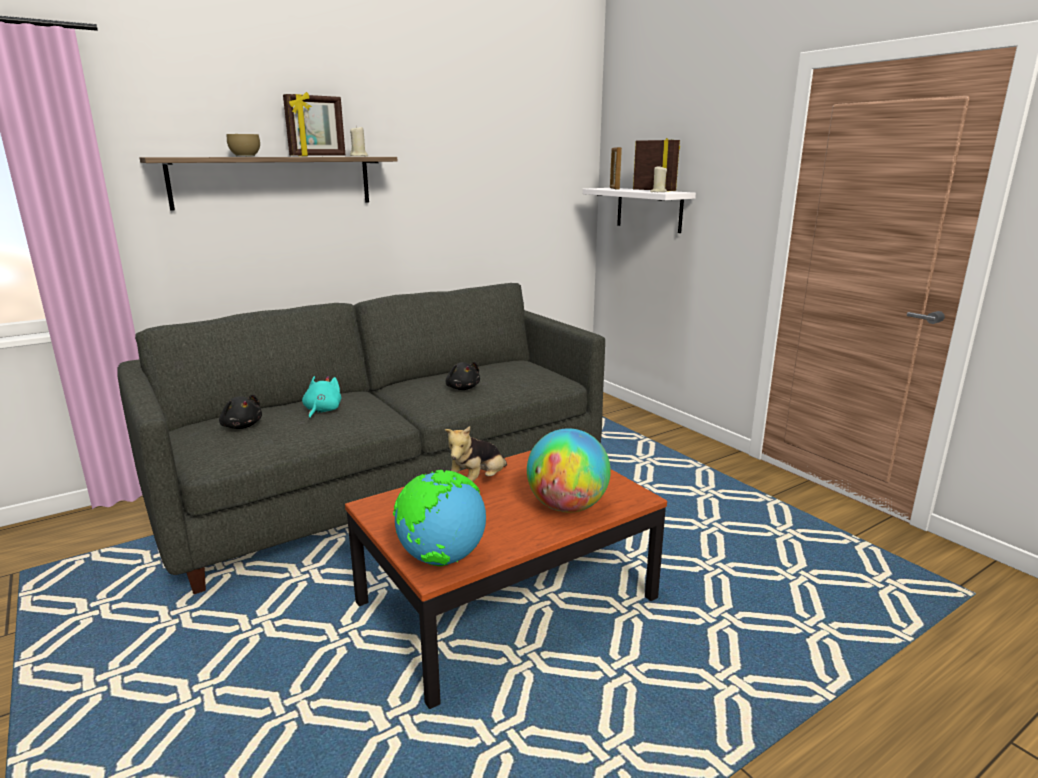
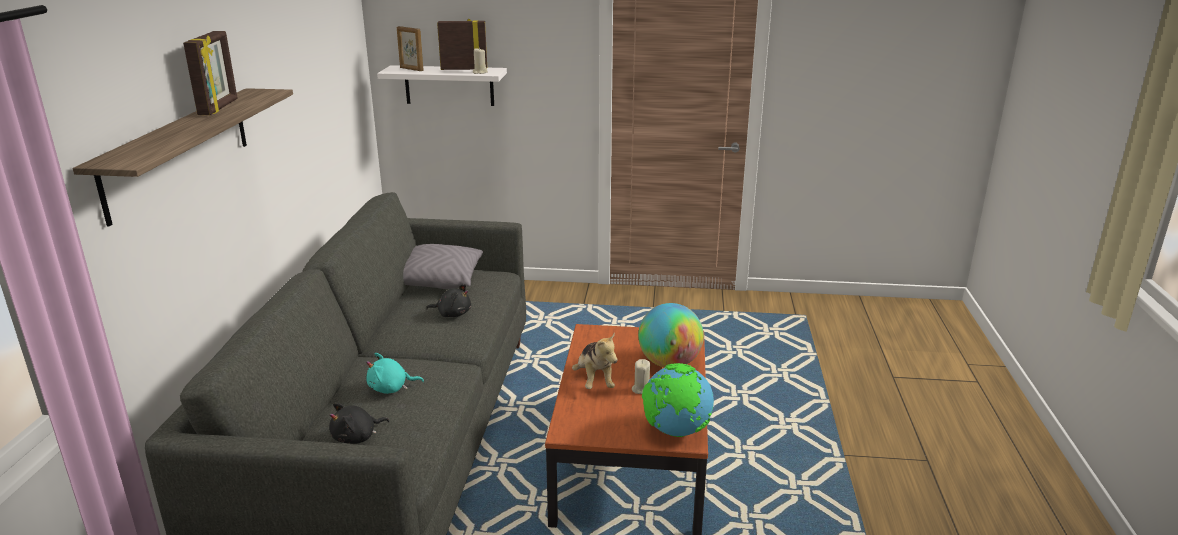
camera: 50 degrees left, 5 degrees up
black plush toy [219,395,262,429] -> black plush toy turned 150 degrees clockwise [329,403,389,444]
brown bowl [227,134,260,157] -> none
turquoise plush toy [302,376,342,419] -> turquoise plush toy turned 60 degrees counterclockwise [366,353,424,394]
beige candle [350,126,368,156] -> beige candle moved to [632,359,650,394]
none -> grey pillow [403,244,483,289]

